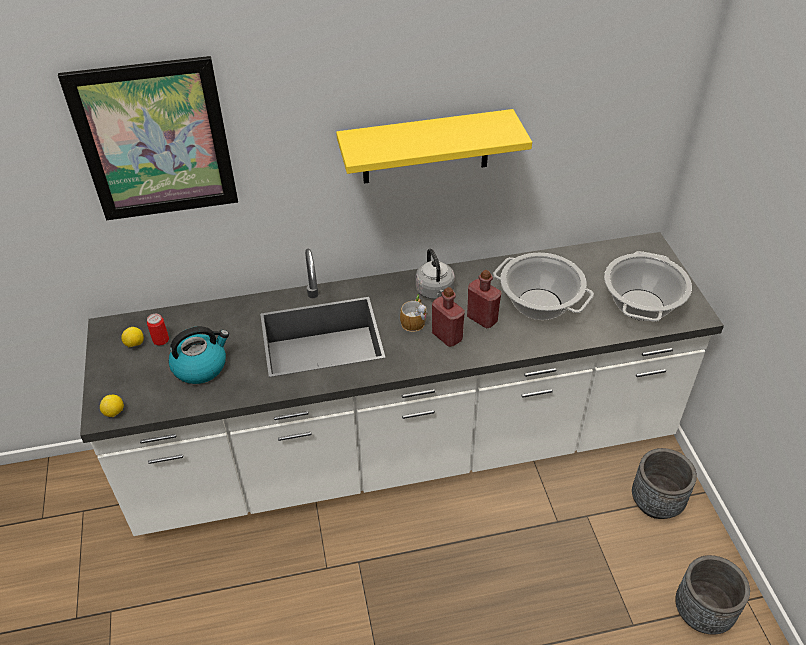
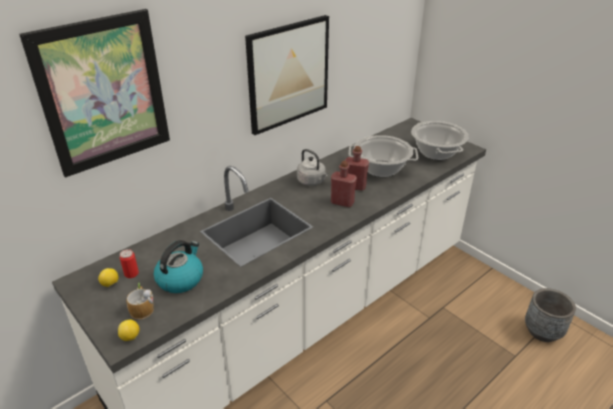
camera: 30 degrees left, 10 degrees down
yellow shelf [336,109,532,184] -> picture [245,15,329,135]
mug [400,294,427,332] -> mug moved to [126,282,154,319]
grey planter [632,448,697,519] -> none

